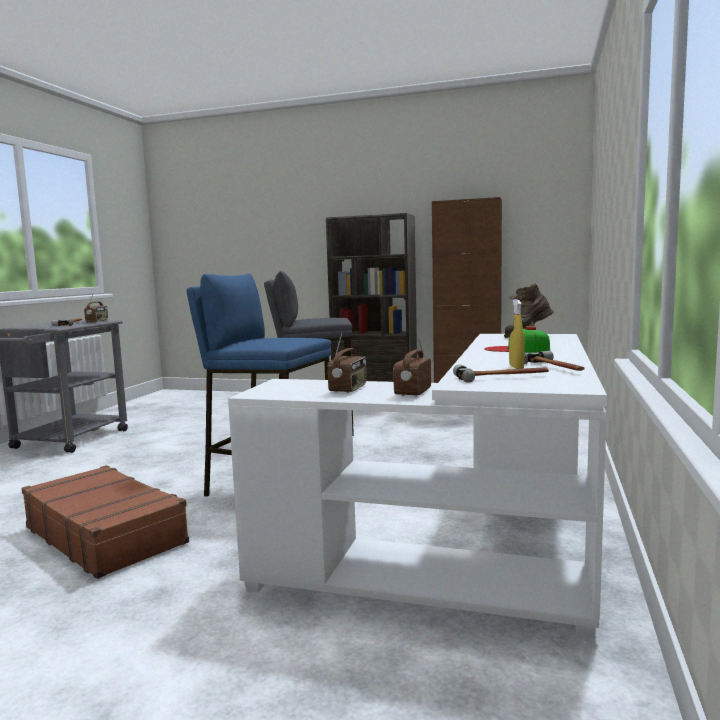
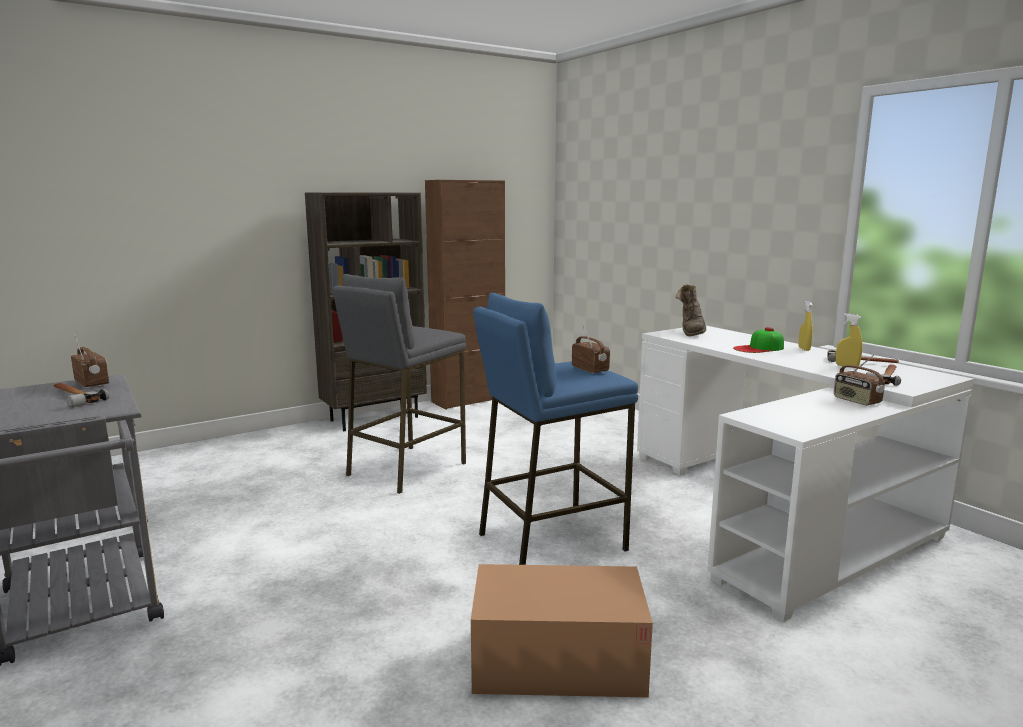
camera: 50 degrees left, 5 degrees up
brown suitcase [22,465,189,579] -> cardboard box [471,564,653,698]
radio [328,332,367,393] -> radio moved to [572,325,610,374]
none -> yellow spray bottle [798,301,813,351]

